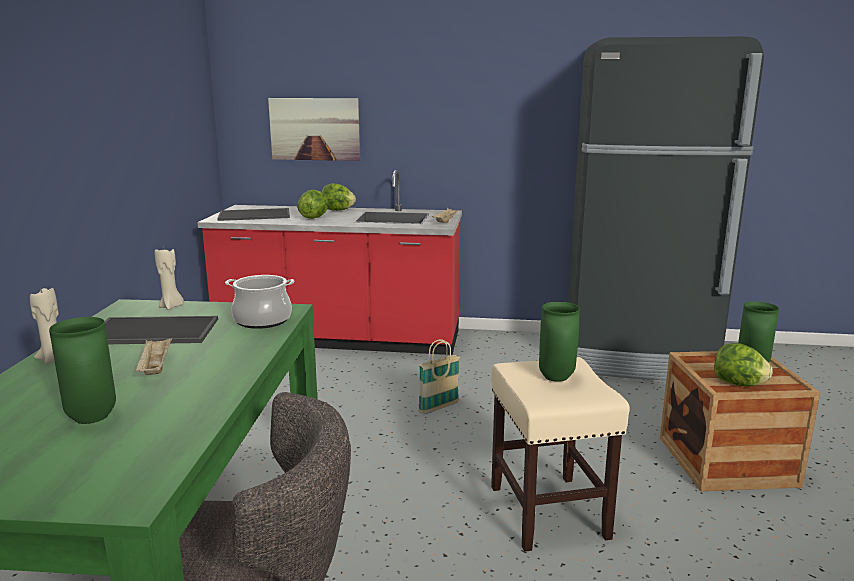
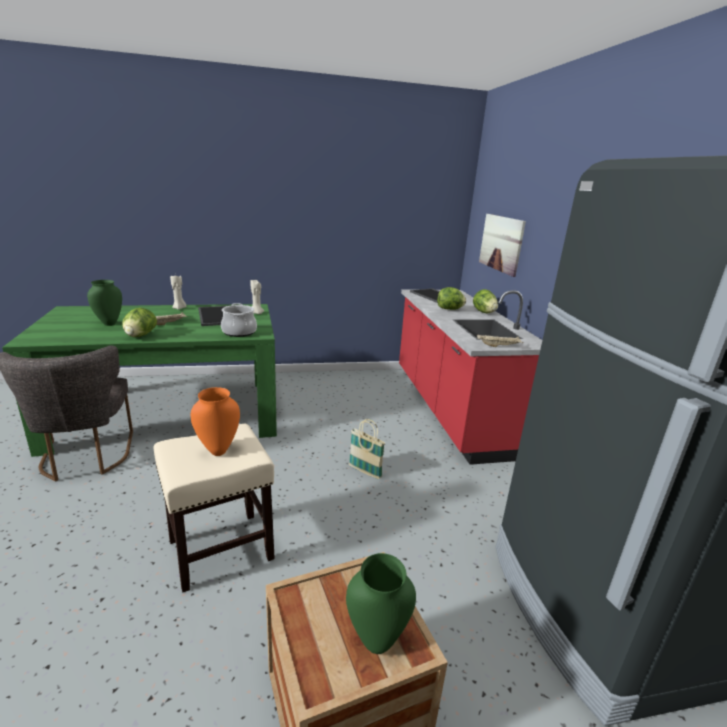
camera: 70 degrees right, 5 degrees up
green vase [539,302,580,382] -> orange vase [191,387,240,456]
lettuce [714,343,773,386] -> lettuce moved to [122,308,157,337]

